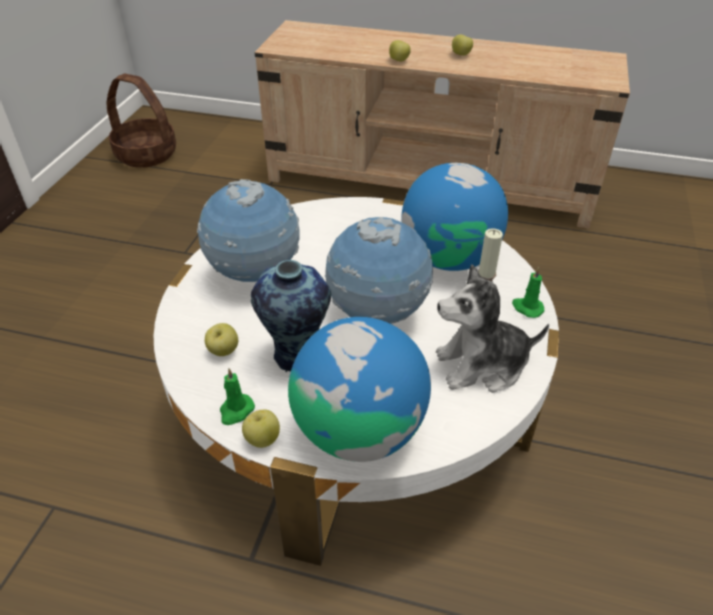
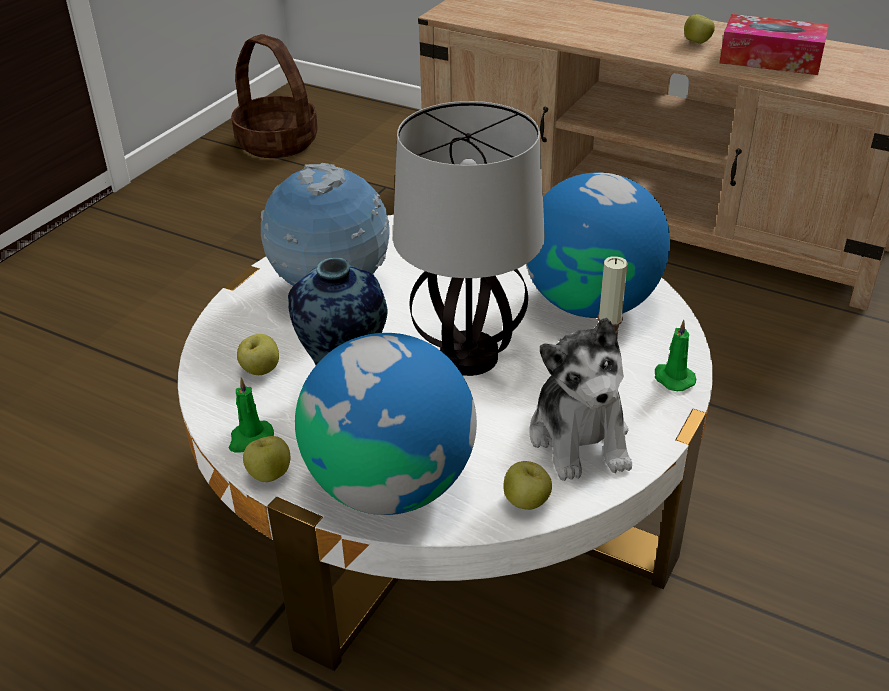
camera: 15 degrees right, 5 degrees down
globe [325,217,433,324] -> table lamp [393,101,545,376]
apple [389,40,411,62] -> apple moved to [503,461,552,510]
plush toy [436,264,549,393] -> plush toy turned 105 degrees counterclockwise [529,318,632,481]
none -> tissue box [719,14,829,75]

